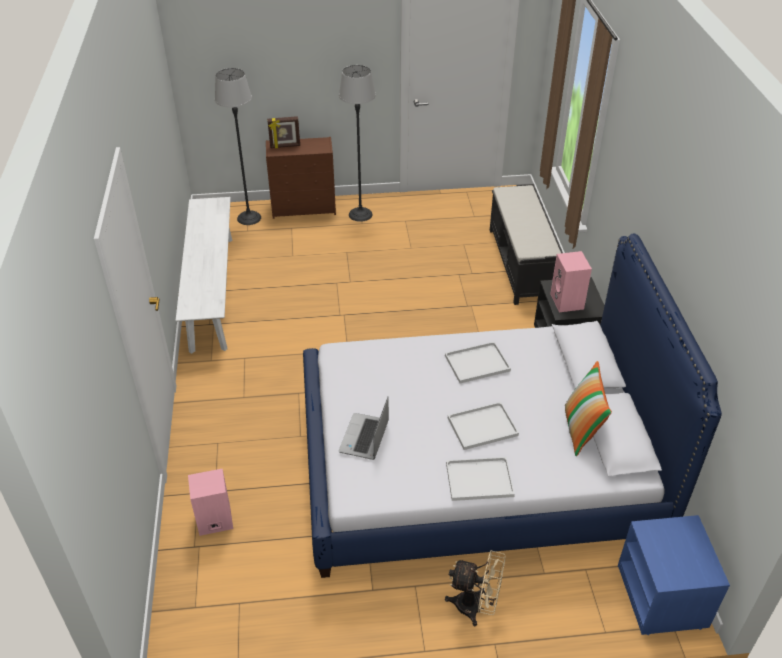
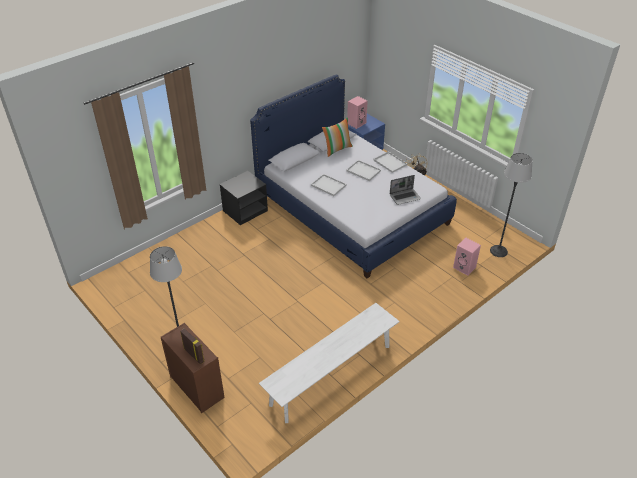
camera: 125 degrees left, 0 degrees up
floor lamp [215,68,261,225] -> floor lamp moved to [490,153,533,257]
black bench [490,184,563,305] -> none
pink speaker [550,251,592,312] -> pink speaker moved to [347,96,368,129]

